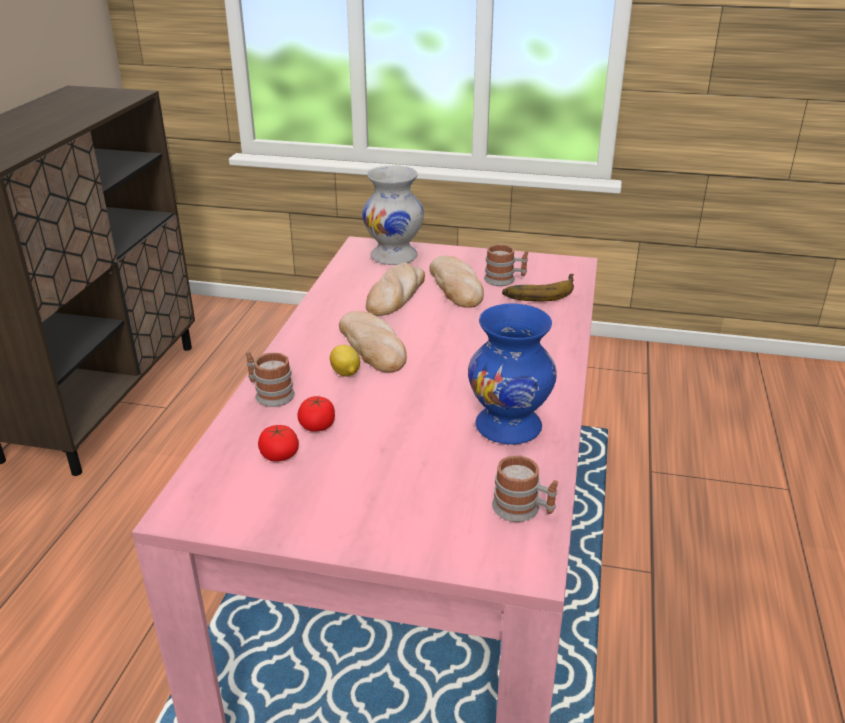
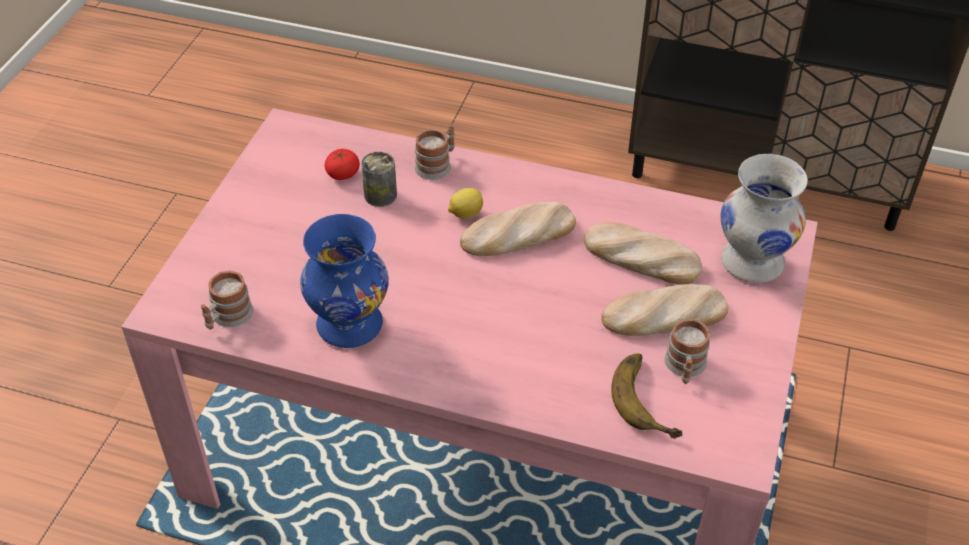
camera: 95 degrees right, 15 degrees up
tomato [297,396,335,432] -> can [361,152,397,207]

